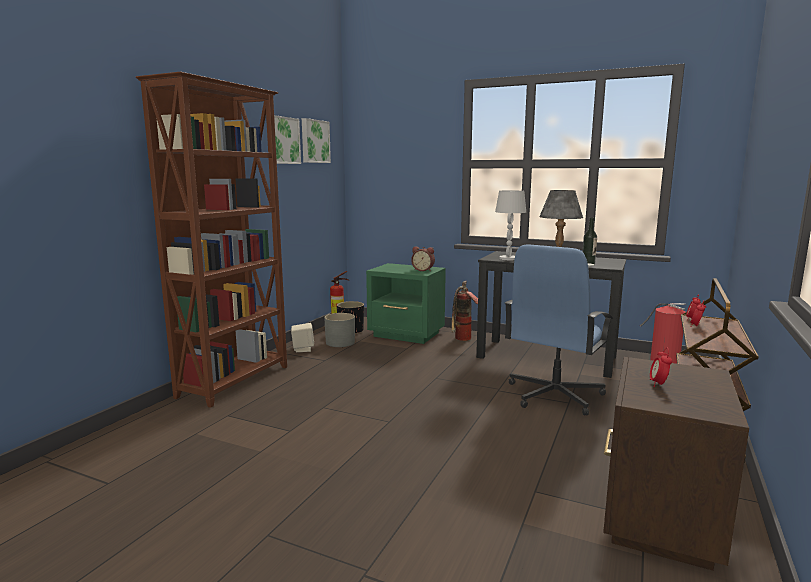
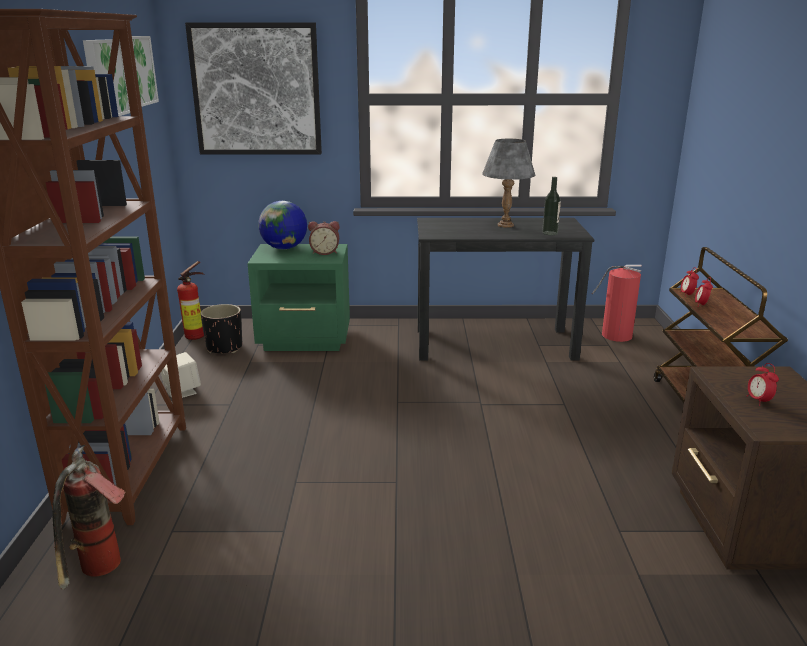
camera: 25 degrees left, 10 degrees up
grey planter [324,313,355,347] -> none
fire extinguisher [451,281,478,341] -> fire extinguisher moved to [53,445,126,590]
white table lamp [495,190,526,260] -> none
blue office chair [505,245,613,415] -> none
none -> picture [185,22,322,155]
none -> globe [258,201,307,249]

